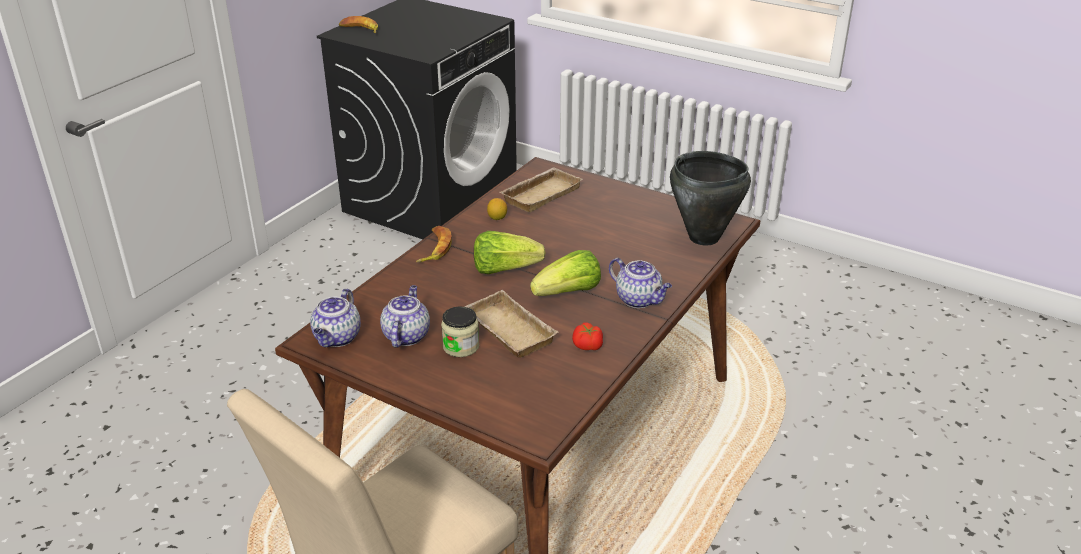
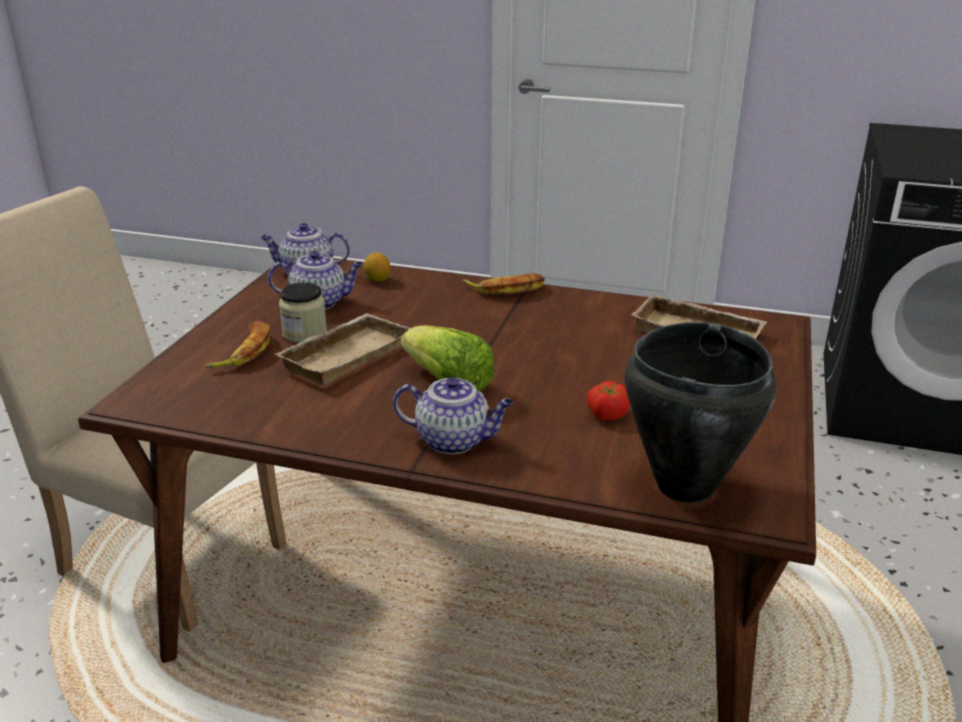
camera: 75 degrees right, 5 degrees down
banana [339,16,378,33] -> banana moved to [204,320,270,368]
lettuce [474,231,546,274] -> none
lemon [487,198,507,220] -> lemon moved to [364,253,391,282]
tomato [572,322,603,350] -> tomato moved to [587,381,630,421]
teapot [609,258,672,308] -> teapot turned 105 degrees counterclockwise [393,377,514,454]

